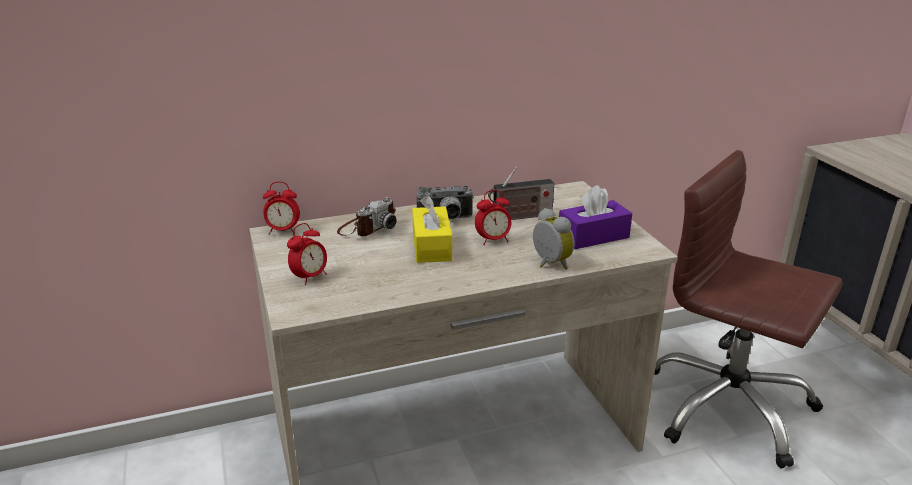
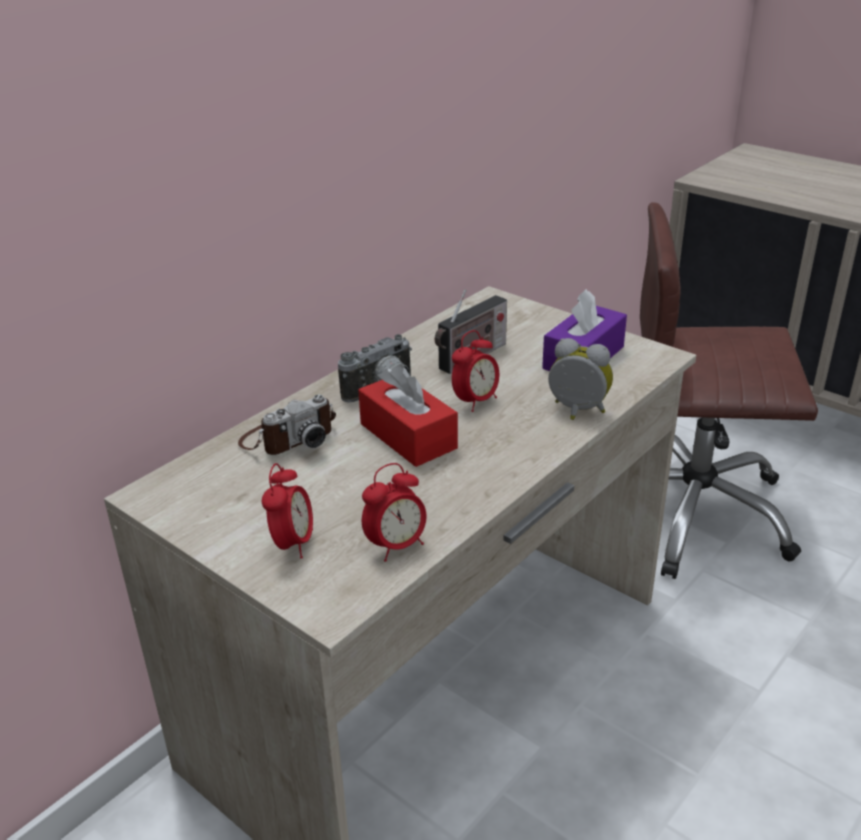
camera: 30 degrees left, 5 degrees up
alarm clock [263,182,300,235] -> alarm clock moved to [362,463,426,562]
camera [337,197,397,236] -> camera turned 45 degrees clockwise [238,394,336,455]
yellow tissue box [412,195,452,263] -> red tissue box [358,364,458,467]

